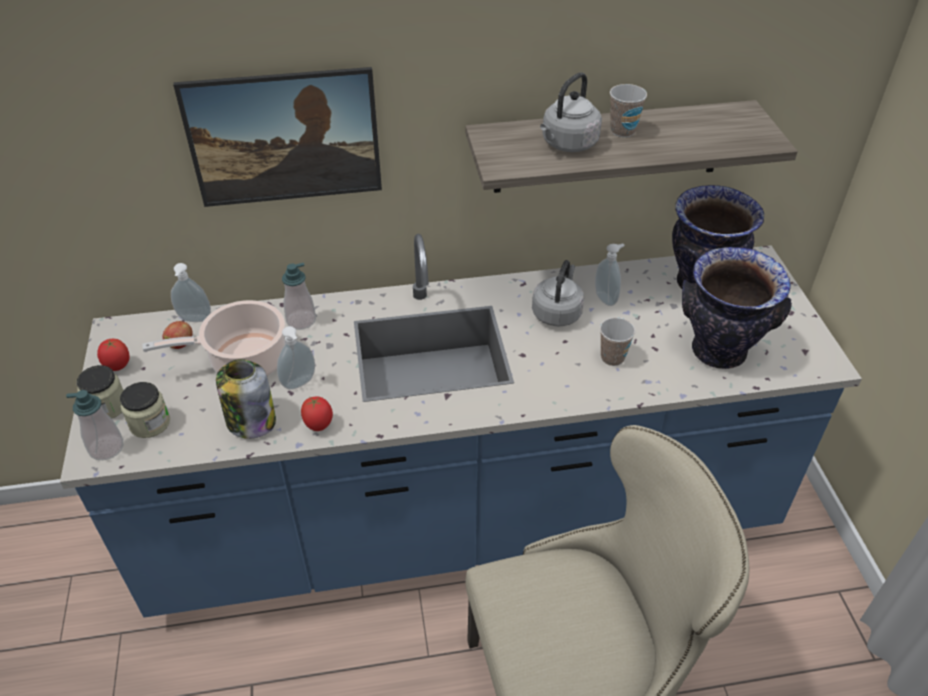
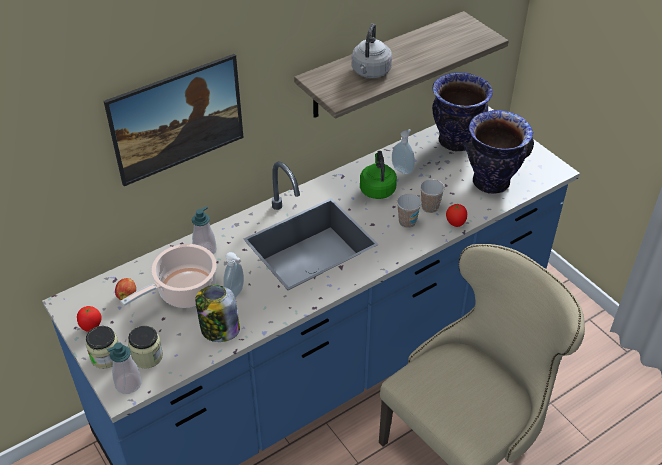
camera: 25 degrees left, 0 degrees up
soap dispenser [171,263,211,322] -> none
tomato [301,397,333,431] -> tomato moved to [446,204,467,227]
grey kettle [532,260,584,327] -> green kettle [360,151,397,199]
cup [610,84,647,137] -> cup moved to [397,194,422,228]

